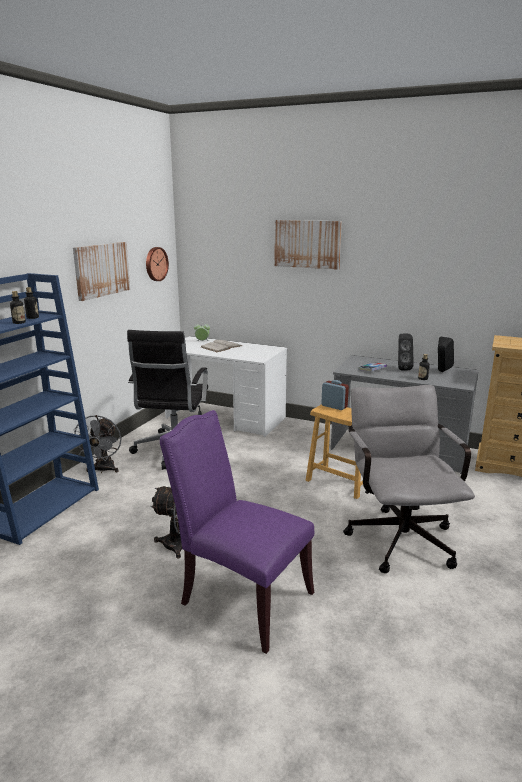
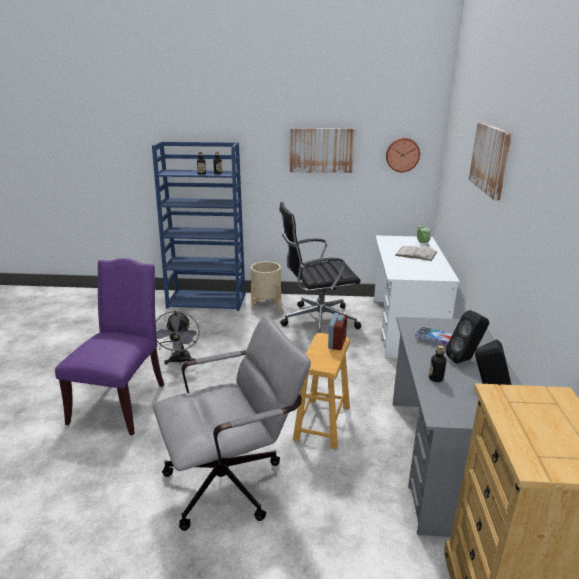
camera: 70 degrees right, 5 degrees up
grey fan [74,415,121,473] -> beige planter [251,262,281,311]

